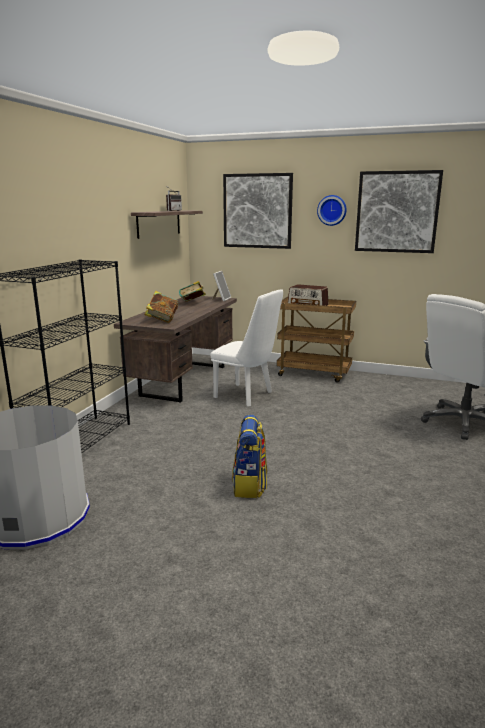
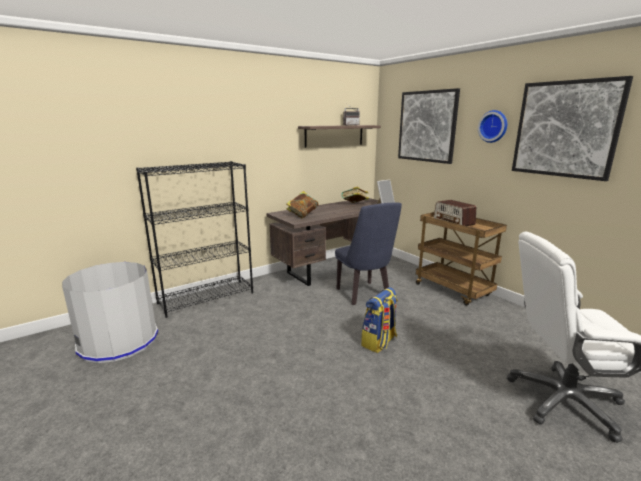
camera: 35 degrees right, 0 degrees up
white chair [211,289,283,407] -> blue chair [335,203,402,305]
backpack [232,415,267,498] -> backpack moved to [361,287,398,353]

